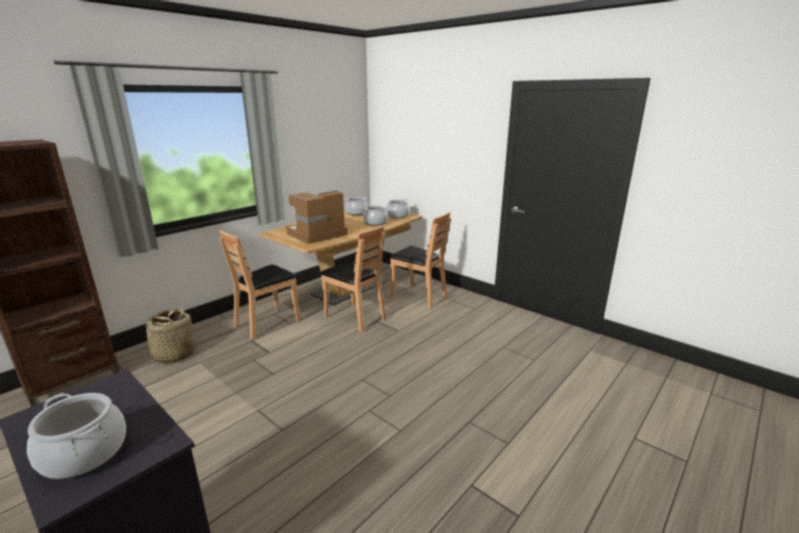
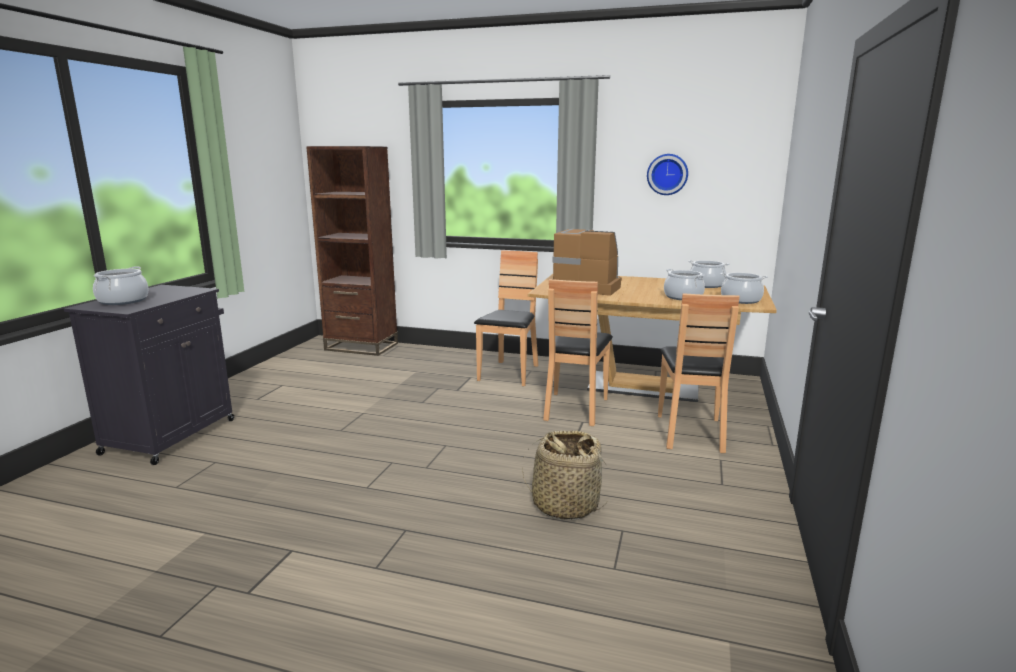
camera: 65 degrees right, 5 degrees down
basket [138,308,199,363] -> basket moved to [522,430,607,520]
brown chair [219,230,300,339] -> brown chair turned 90 degrees clockwise [474,250,538,386]
none -> wall clock [647,154,688,195]

